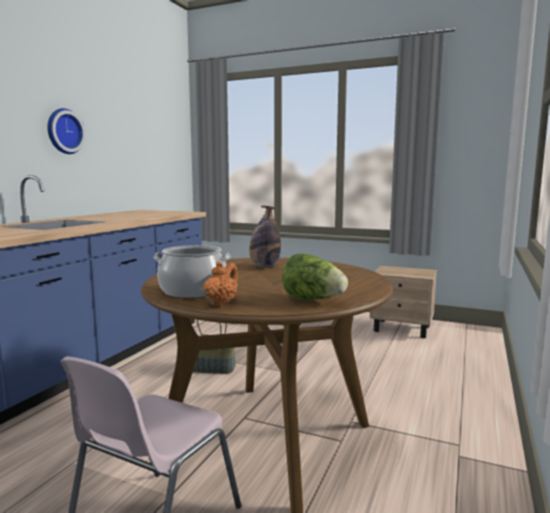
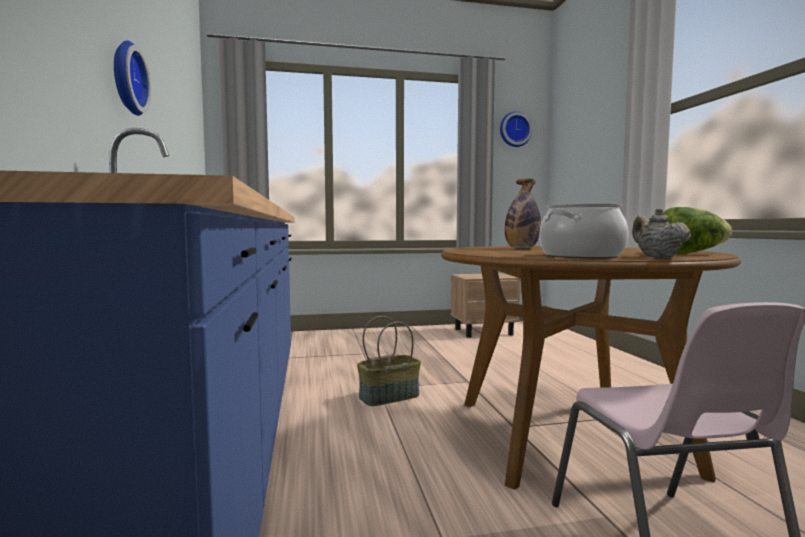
camera: 35 degrees left, 5 degrees down
orange teapot [203,261,238,306] -> beige teapot [632,208,691,258]
none -> wall clock [500,111,532,147]

